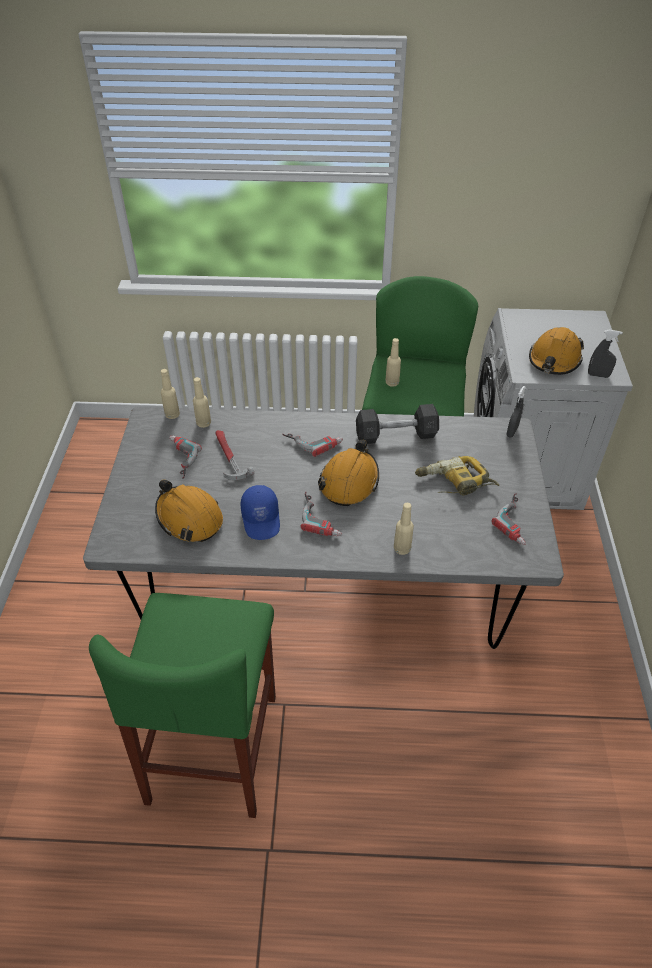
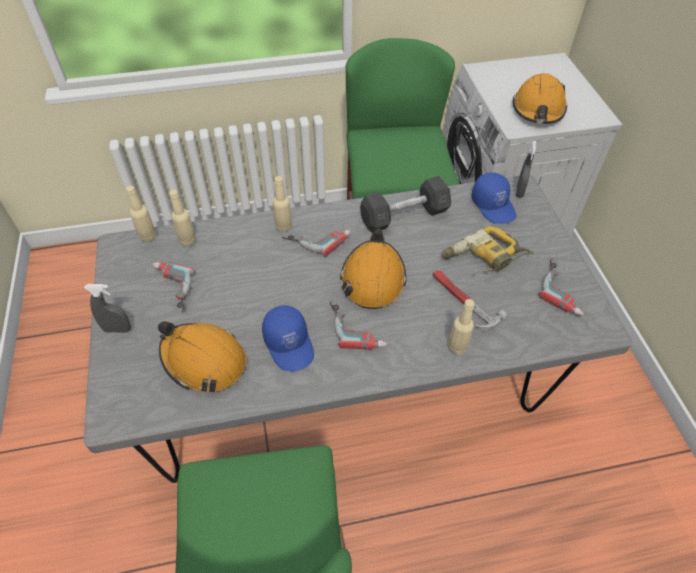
camera: 15 degrees left, 5 degrees up
hammer [215,430,254,480] -> hammer moved to [433,271,507,331]
beige bottle [385,338,401,387] -> beige bottle moved to [273,176,292,232]
grey spray bottle [588,330,623,378] -> grey spray bottle moved to [84,284,131,333]
none -> blue cap [472,172,516,224]

